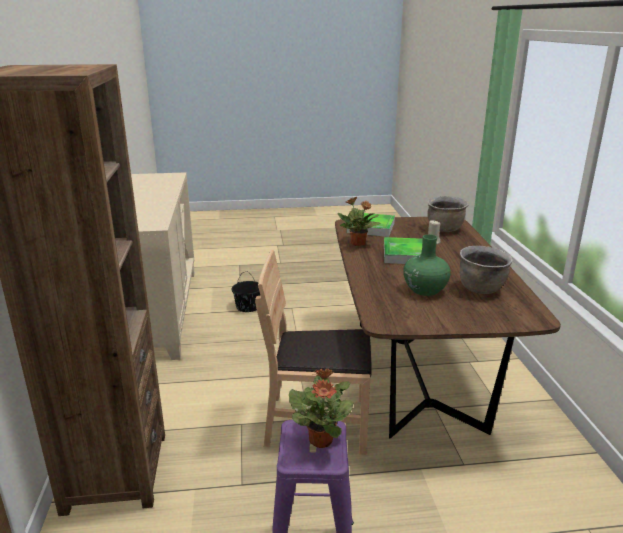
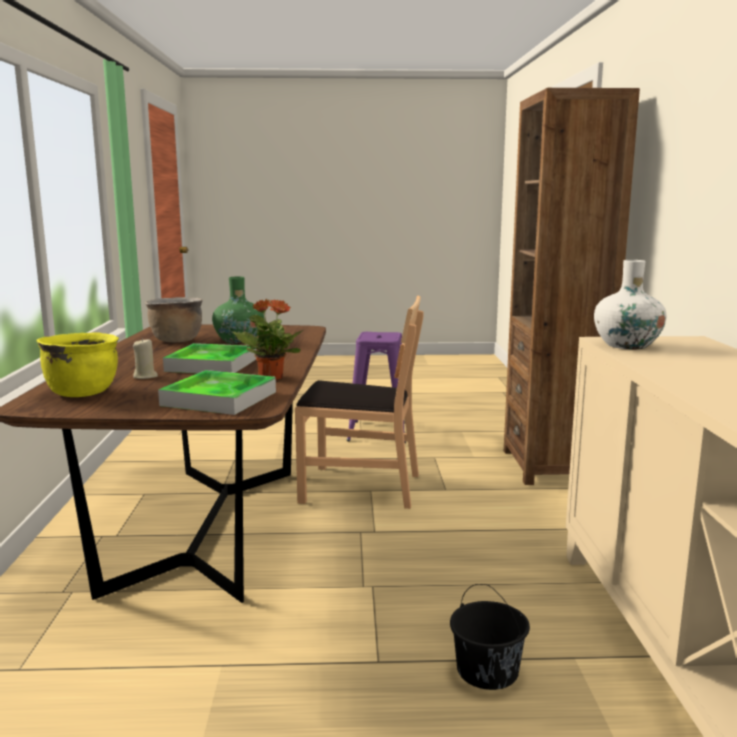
camera: 175 degrees left, 10 degrees down
potted plant [289,368,353,448] -> none
brown cooking pot [427,196,468,232] -> yellow cooking pot [36,332,119,397]
none -> white vase [594,260,666,349]

